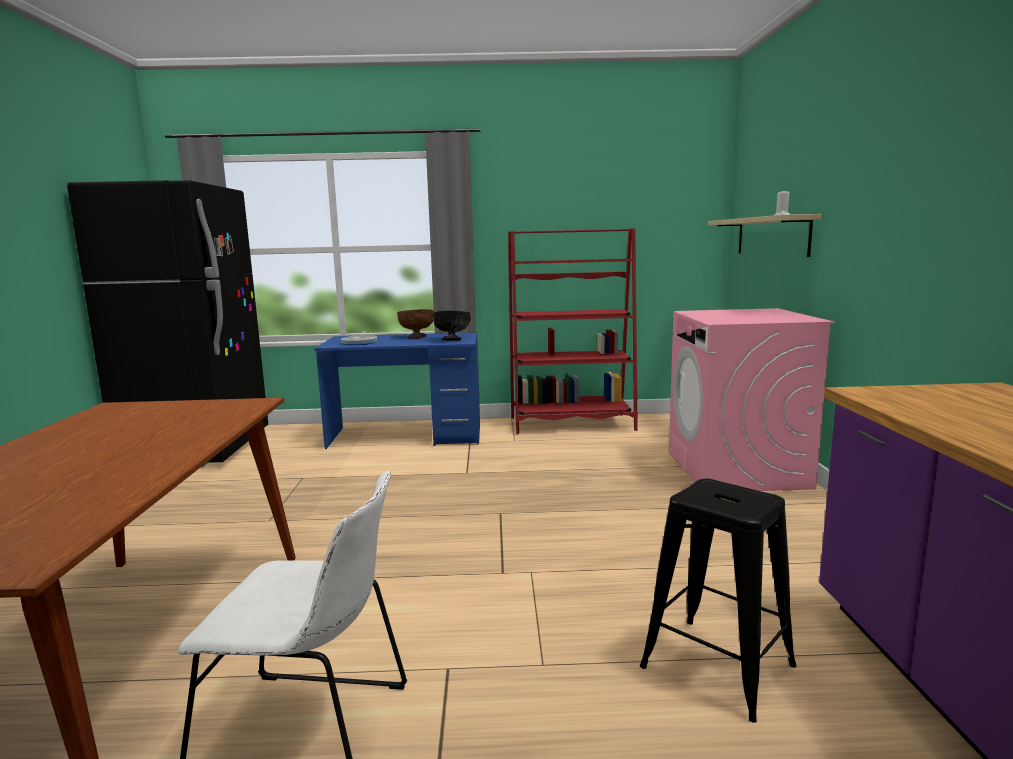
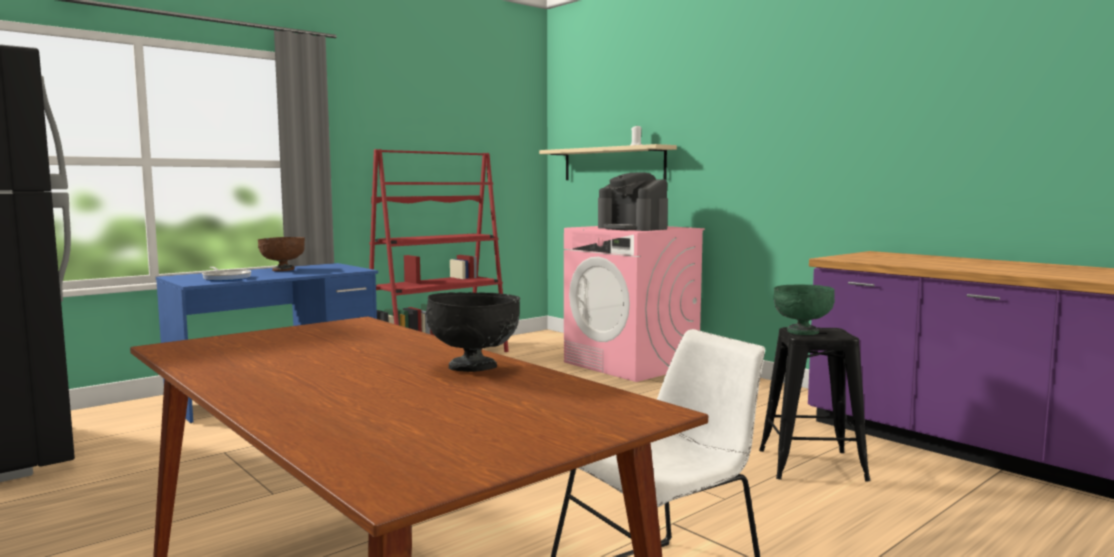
camera: 40 degrees left, 5 degrees down
black bowl [433,311,471,340] -> black bowl moved to [426,292,520,372]
none -> coffee machine [598,172,668,231]
none -> green bowl [774,285,835,335]

